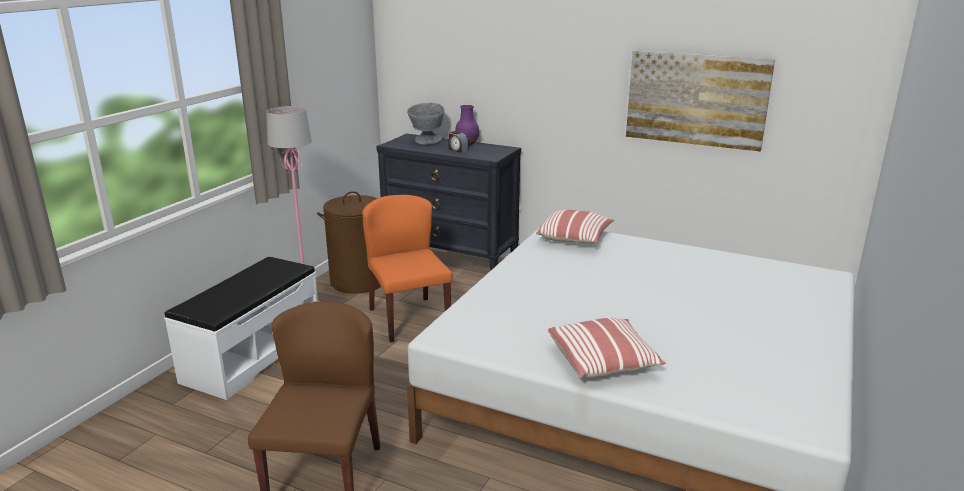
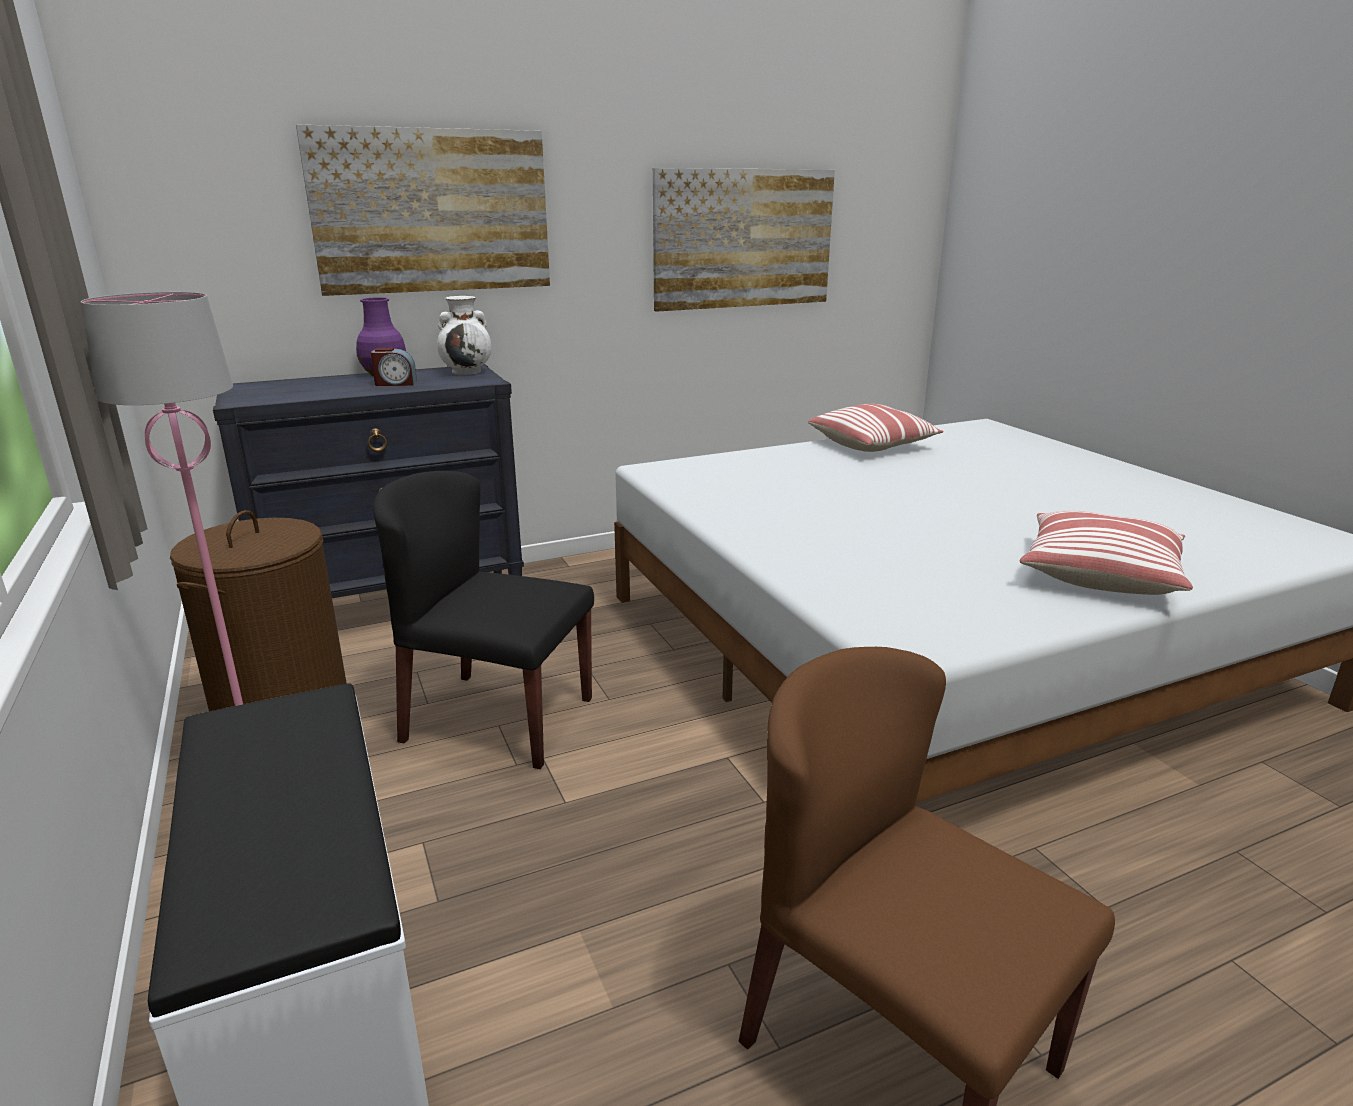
camera: 50 degrees left, 0 degrees up
orange chair [362,195,453,342] -> black chair [373,471,594,769]
grey bowl [407,103,444,145] -> none
pillow [536,210,614,243] -> pillow moved to [808,404,944,452]
none -> picture [296,124,550,296]
none -> white vase [437,296,491,375]

